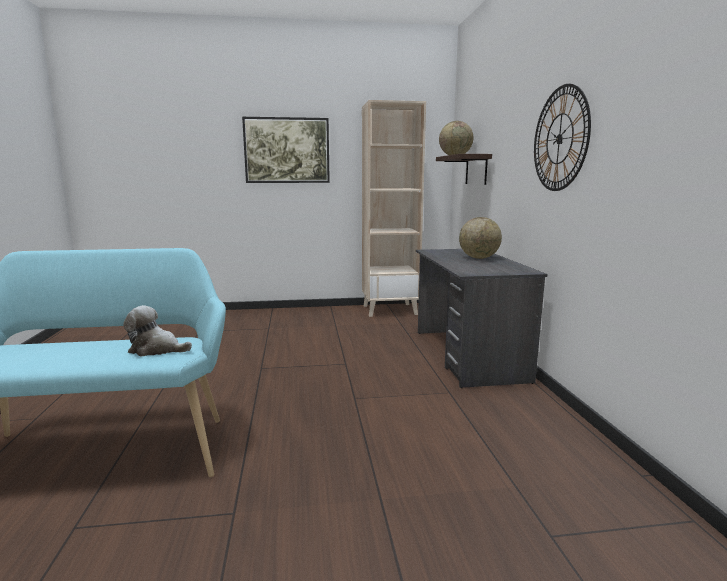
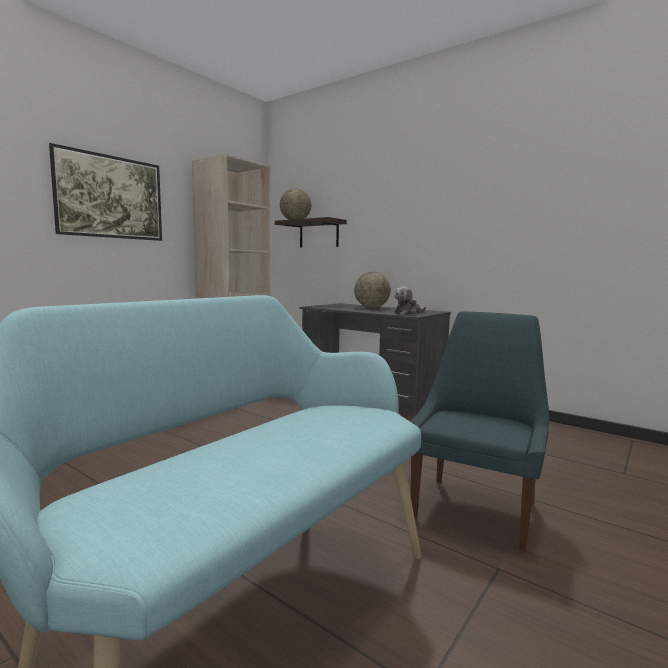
camera: 45 degrees left, 5 degrees down
plush toy [123,305,192,356] -> plush toy moved to [394,287,426,315]
wall clock [534,84,591,191] -> none
none -> blue chair [410,312,549,552]

